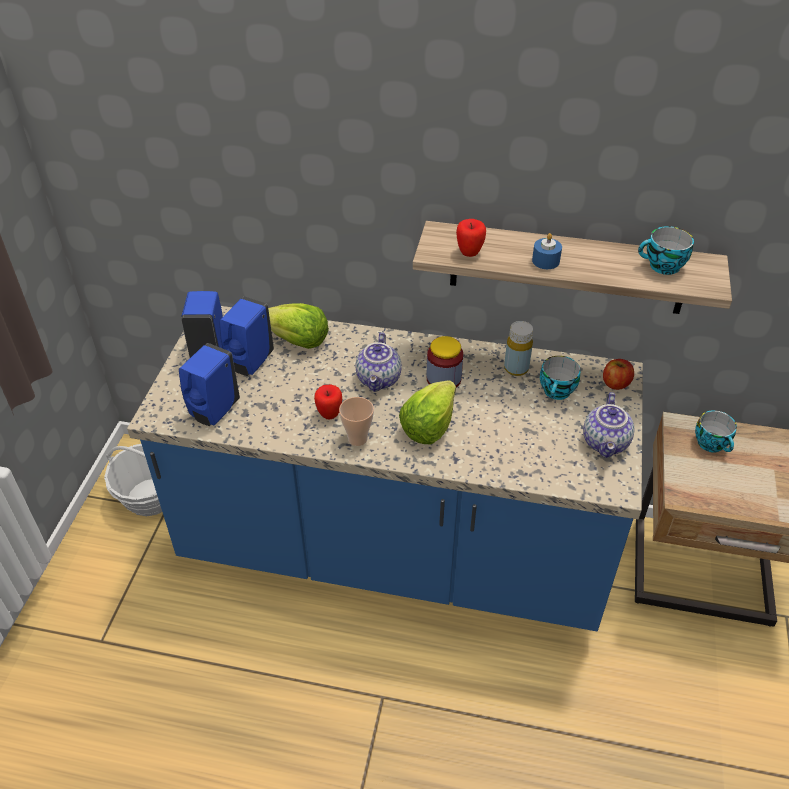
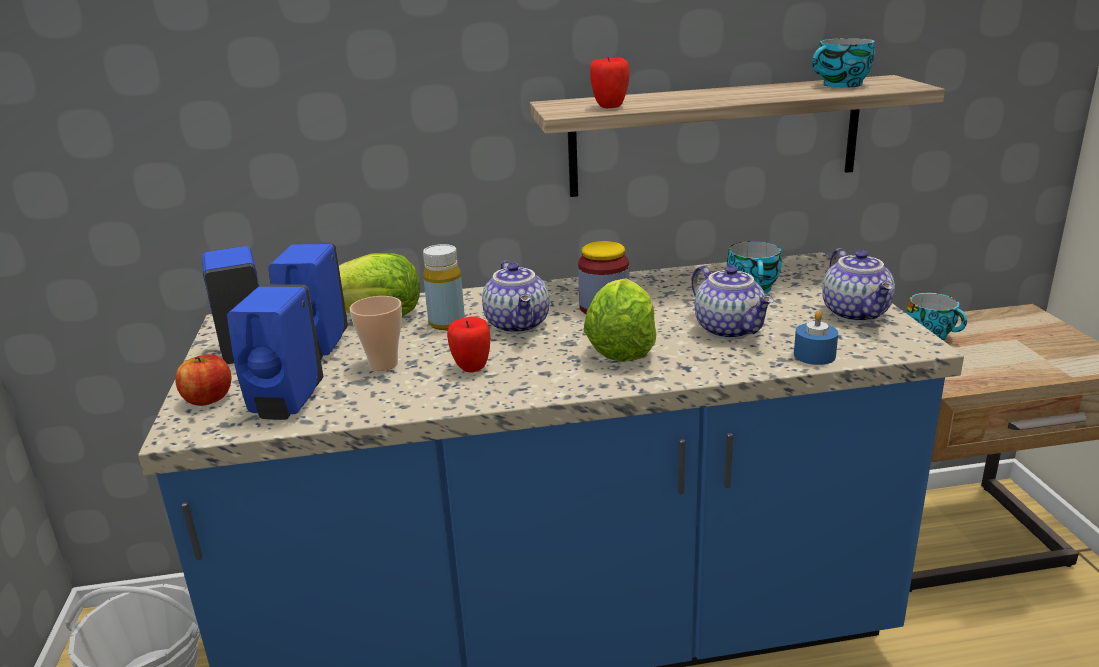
camera: 20 degrees left, 20 degrees down
cup [339,397,374,446] -> cup moved to [350,296,402,371]
yellow bottle [504,321,533,376] -> yellow bottle moved to [423,244,465,330]
blue candle [532,233,562,269] -> blue candle moved to [794,311,838,365]
apple [603,359,634,390] -> apple moved to [175,354,232,406]
none -> teapot [691,265,774,339]

